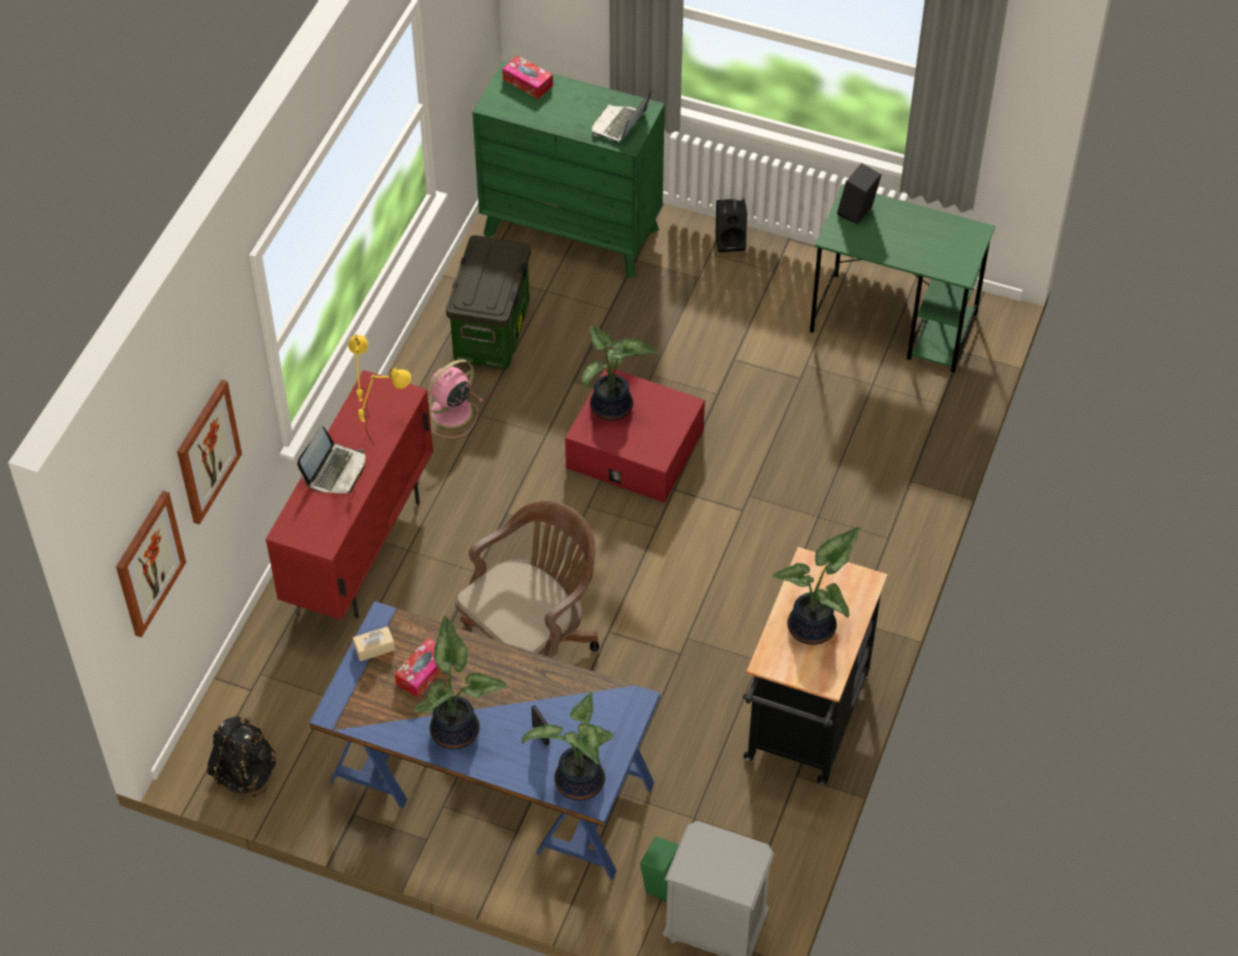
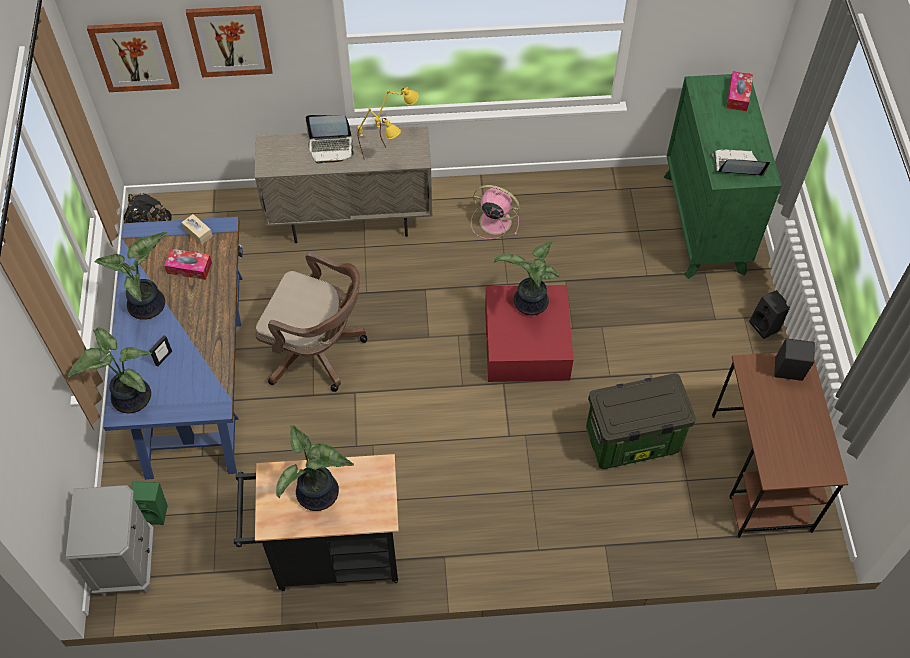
camera: 65 degrees right, 5 degrees up
red cabinet [265,370,433,620] -> beige cabinet [255,126,433,243]
storage box [446,235,531,369] -> storage box moved to [586,373,696,469]
green desk [810,185,995,373] -> brown desk [712,353,848,538]

